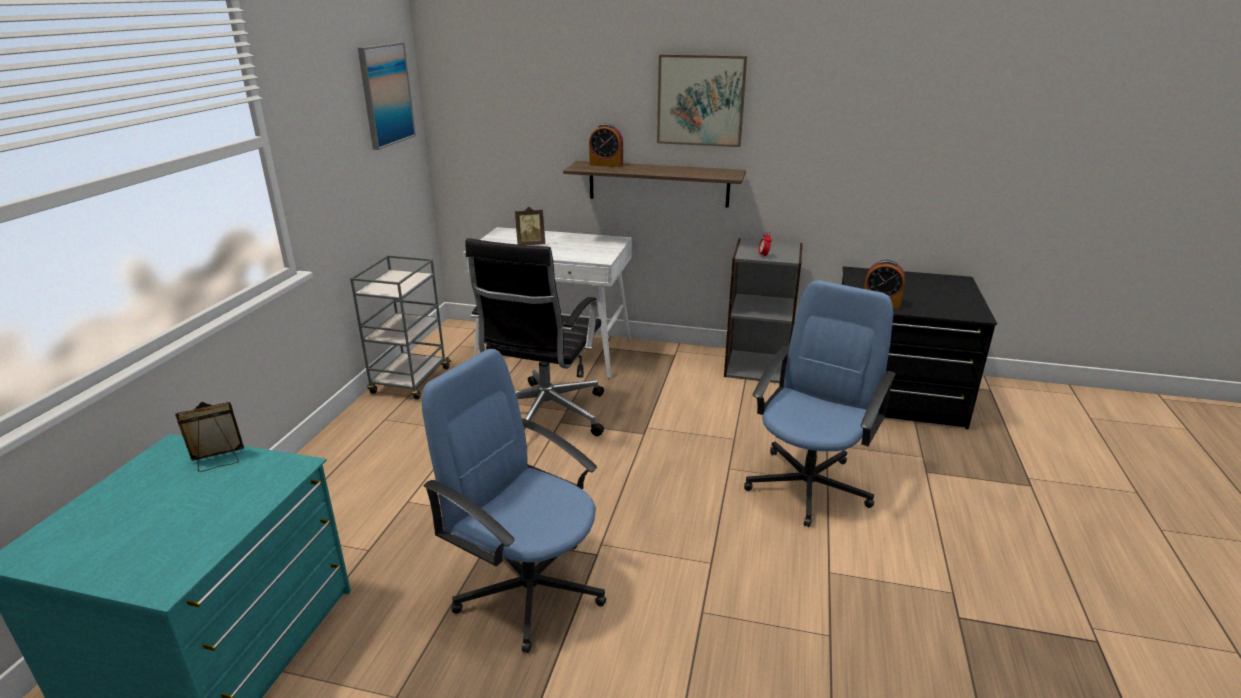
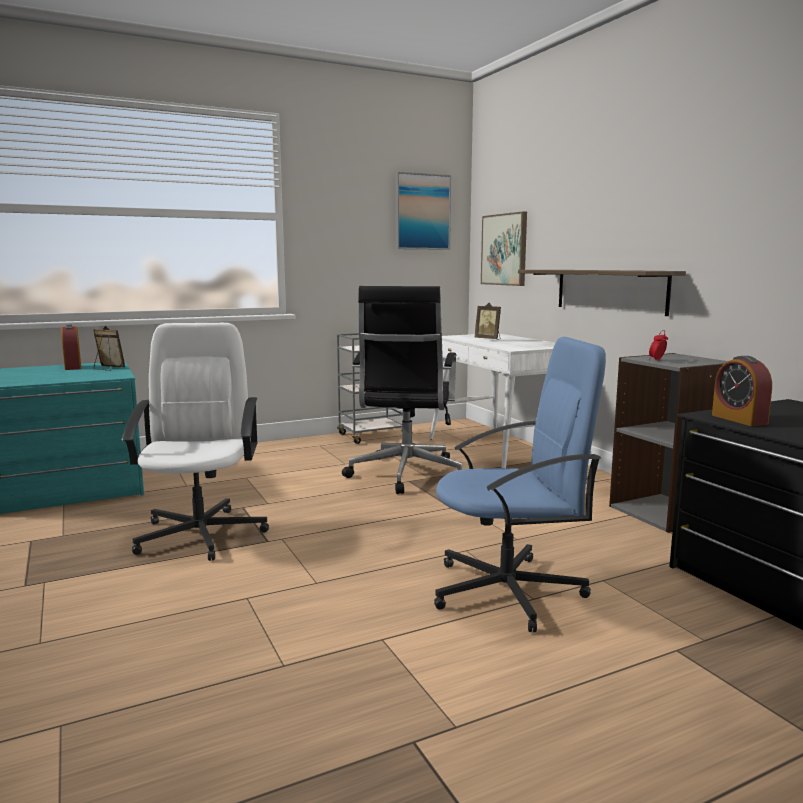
camera: 50 degrees right, 15 degrees down
blue office chair [422,349,606,653] -> white office chair [122,323,269,561]
black office chair [465,238,604,436] -> black office chair turned 60 degrees counterclockwise [342,286,462,494]
alarm clock [589,123,623,167] -> alarm clock moved to [61,325,81,370]
picture [657,54,747,147] -> picture moved to [481,211,527,286]

